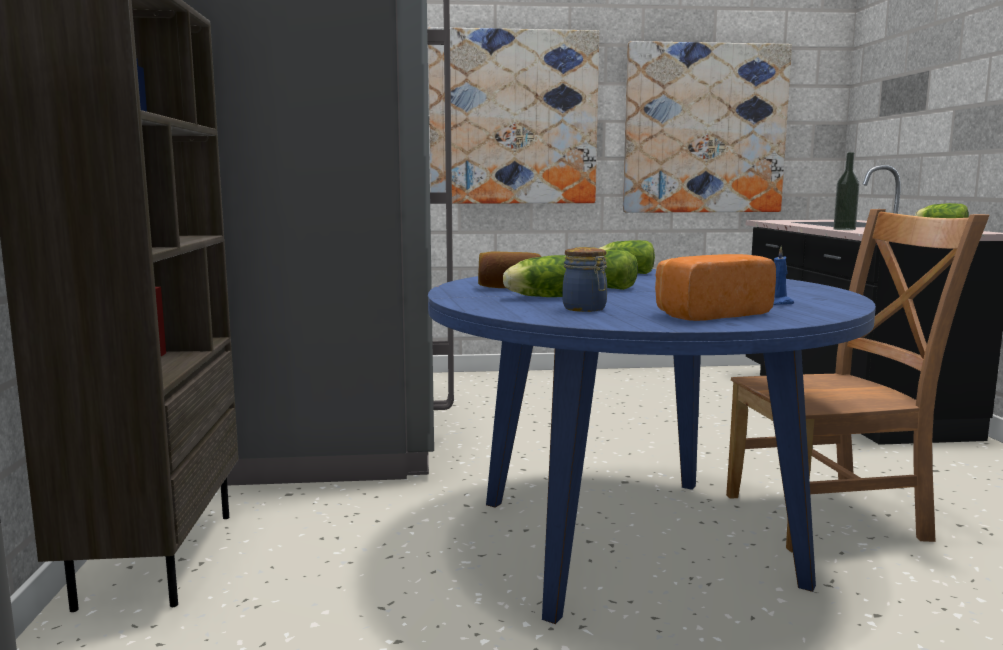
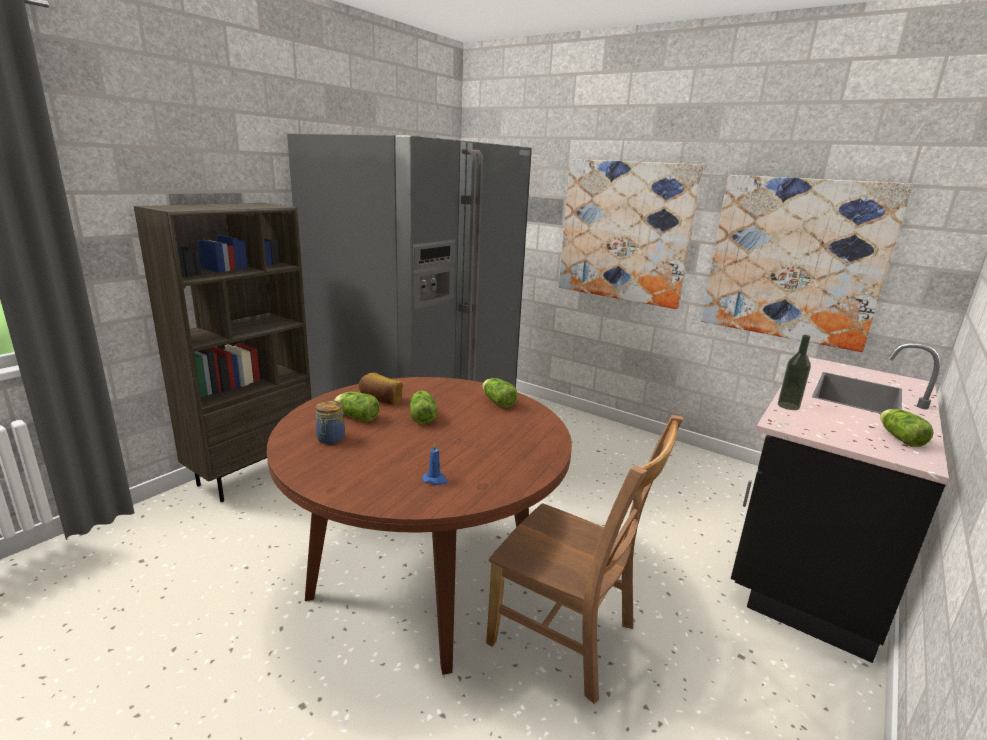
camera: 40 degrees right, 10 degrees up
blue dining table [428,269,876,624] -> brown dining table [267,377,572,675]
bread [655,254,776,321] -> none

